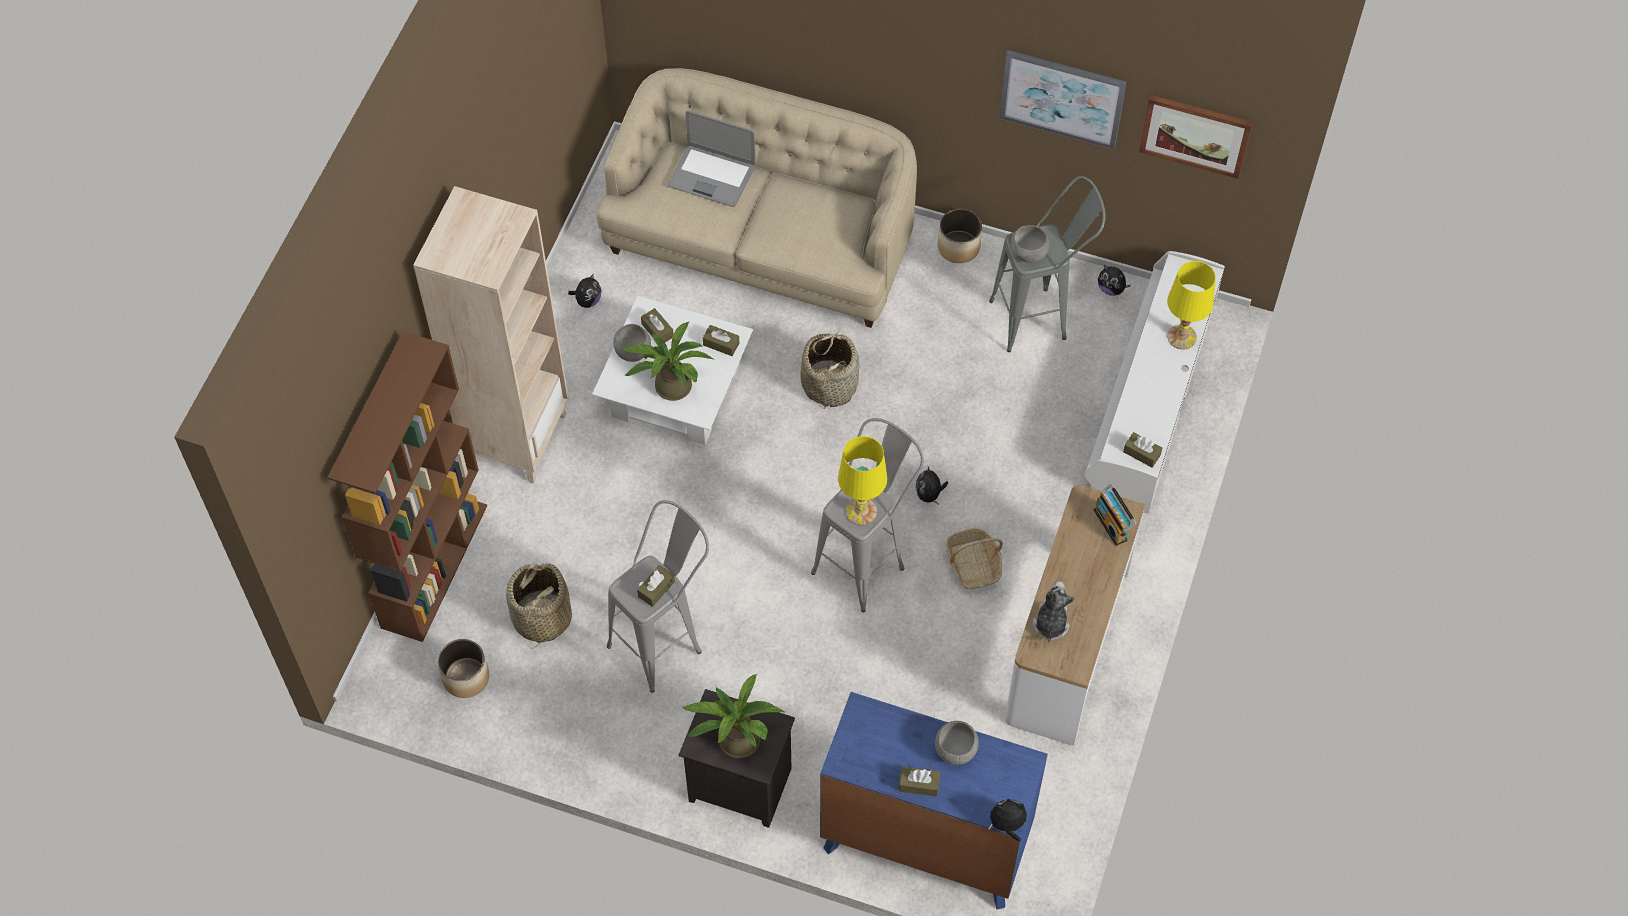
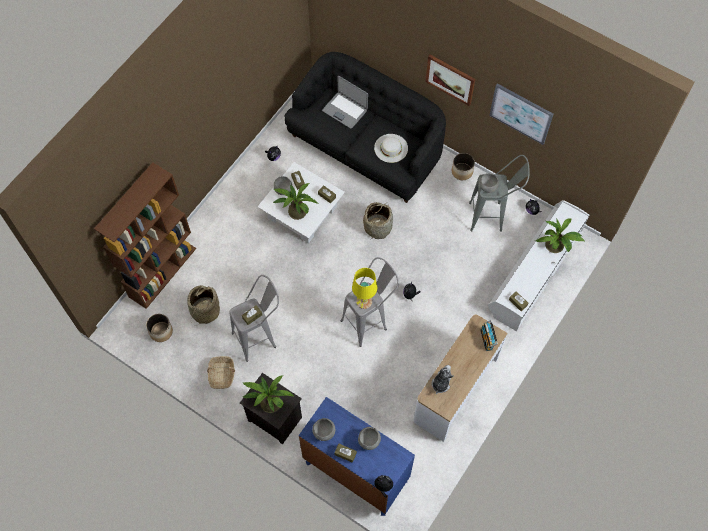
camera: 15 degrees right, 5 degrees up
beige bookcase [413,186,569,484] -> none
beige sofa [596,68,917,328] -> black sofa [285,52,446,203]
basket [945,528,1003,590] -> basket moved to [207,356,235,389]
picture [1139,95,1253,179] -> picture moved to [425,55,475,106]
yellow table lamp [1167,261,1216,349] -> potted plant [535,218,584,253]
none -> grey bowl [312,418,335,441]
none -> white hat [374,134,408,163]

